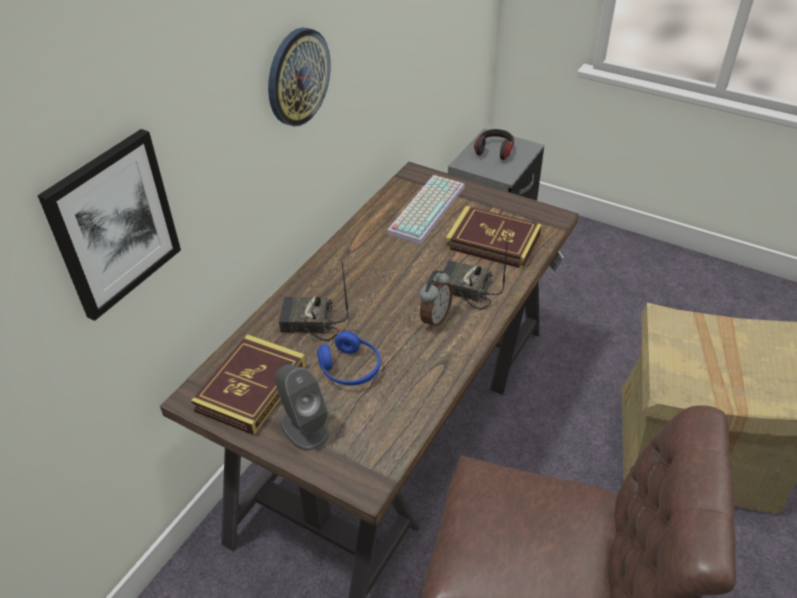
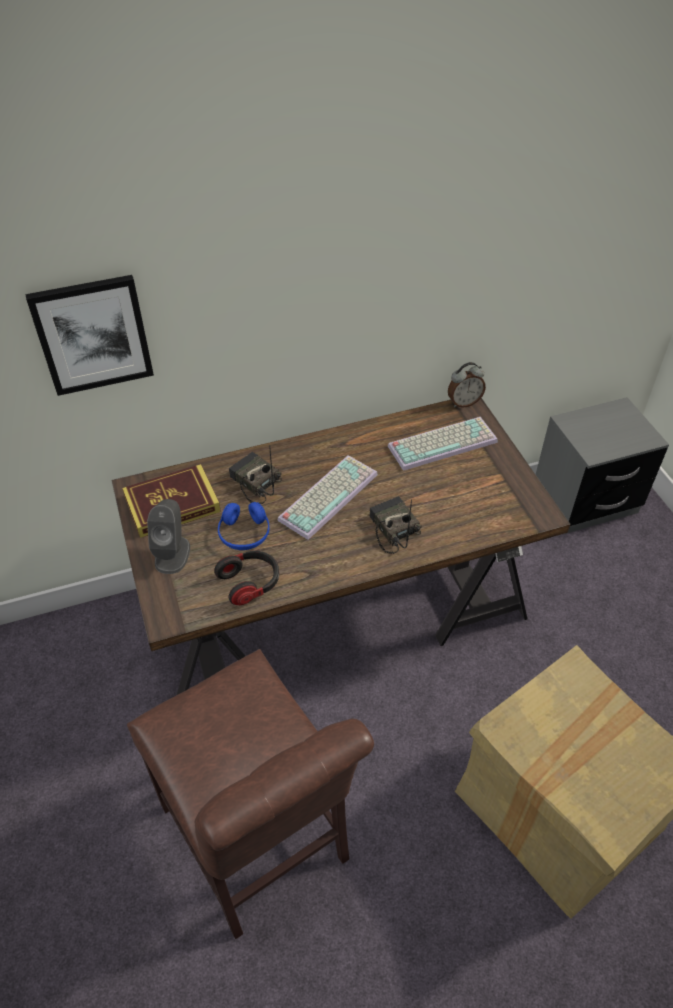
camera: 40 degrees right, 5 degrees up
wall clock [268,28,331,126] -> none
alarm clock [420,270,452,329] -> alarm clock moved to [448,362,486,408]
book [445,206,542,269] -> none
headphones [474,129,514,160] -> headphones moved to [214,551,279,605]
none -> keyboard [277,455,378,540]

